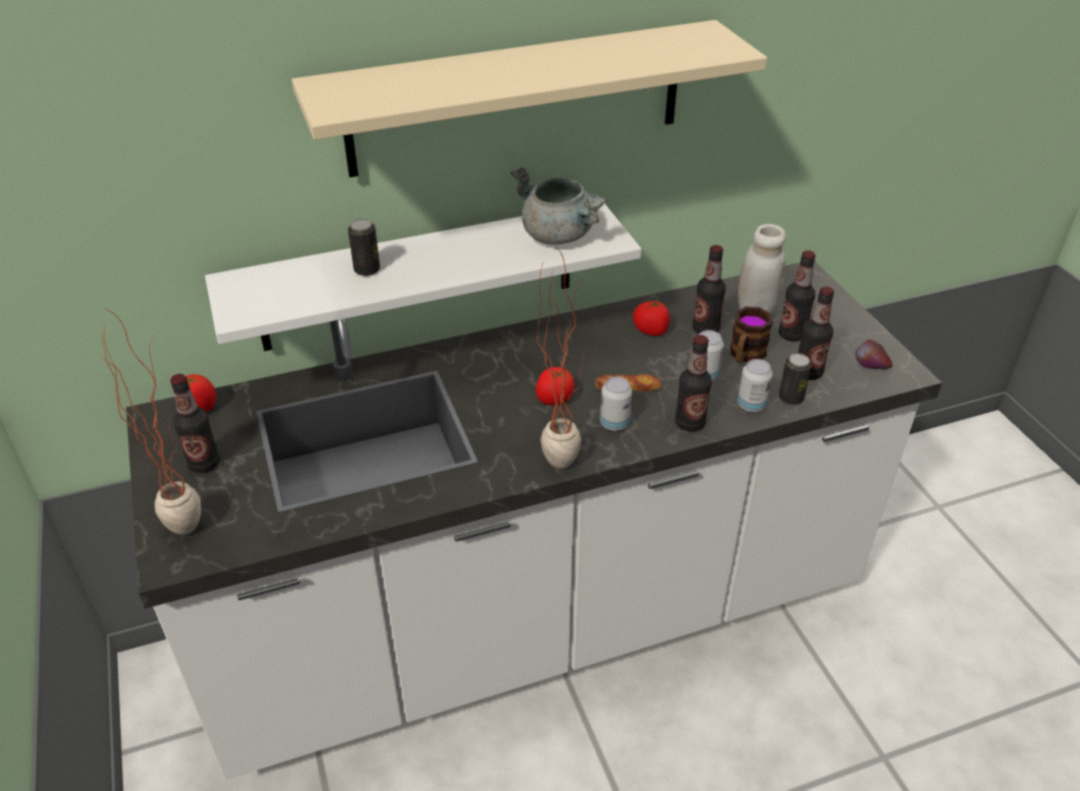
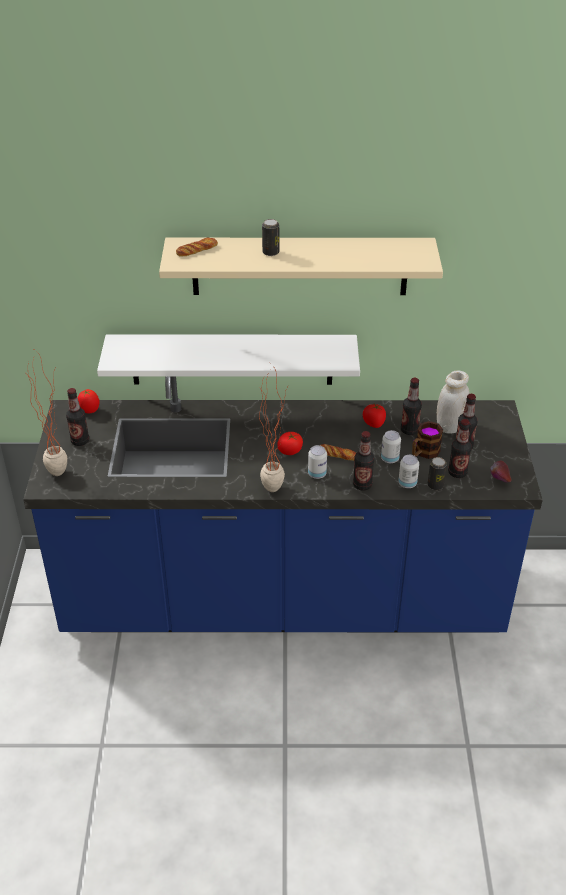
camera: 20 degrees right, 0 degrees up
white counter [126,262,942,780] -> blue counter [23,376,543,633]
can [348,219,380,276] -> can moved to [262,219,279,256]
grey cooking pot [511,167,606,245] -> none
none -> bread [176,238,218,257]

